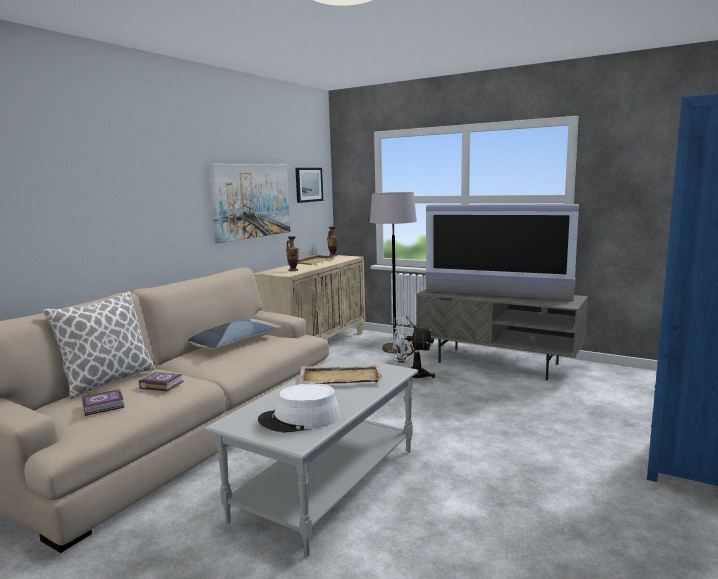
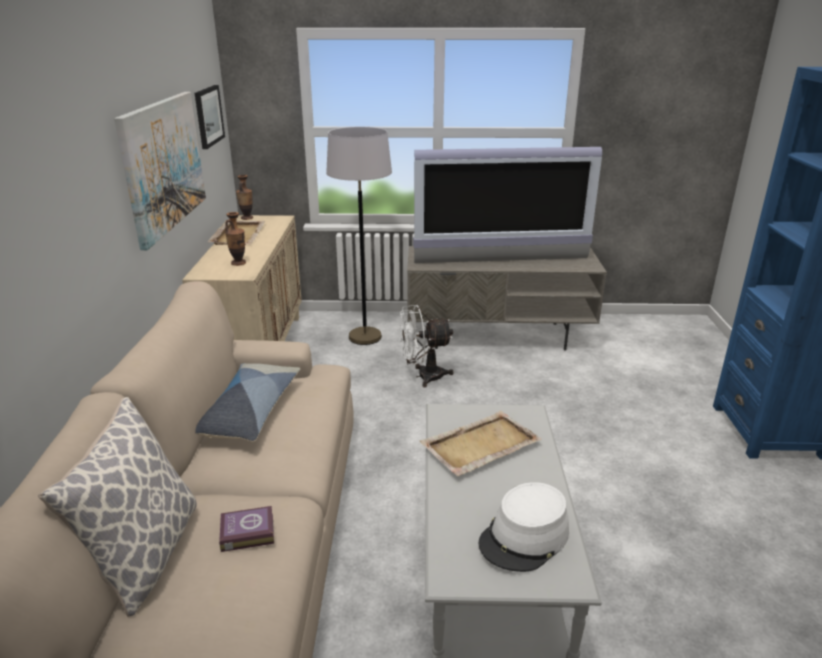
camera: 30 degrees left, 15 degrees up
book [82,389,125,416] -> none

